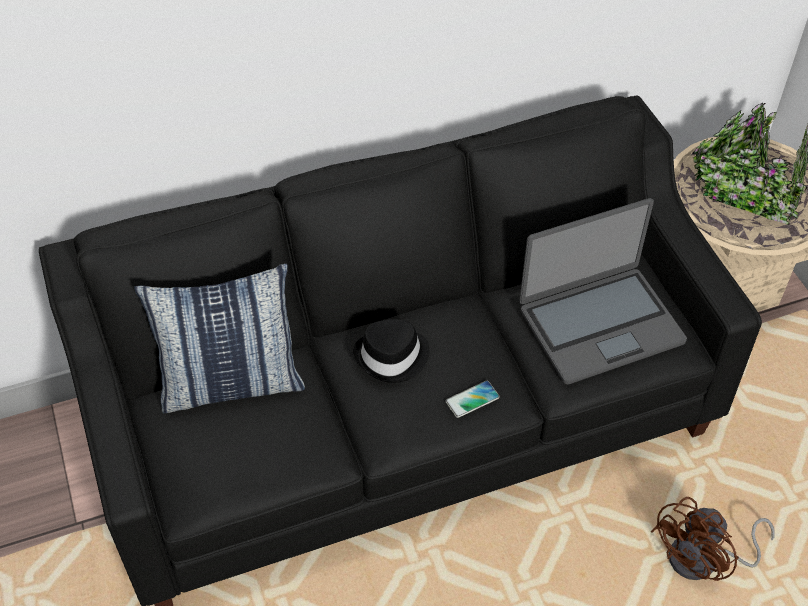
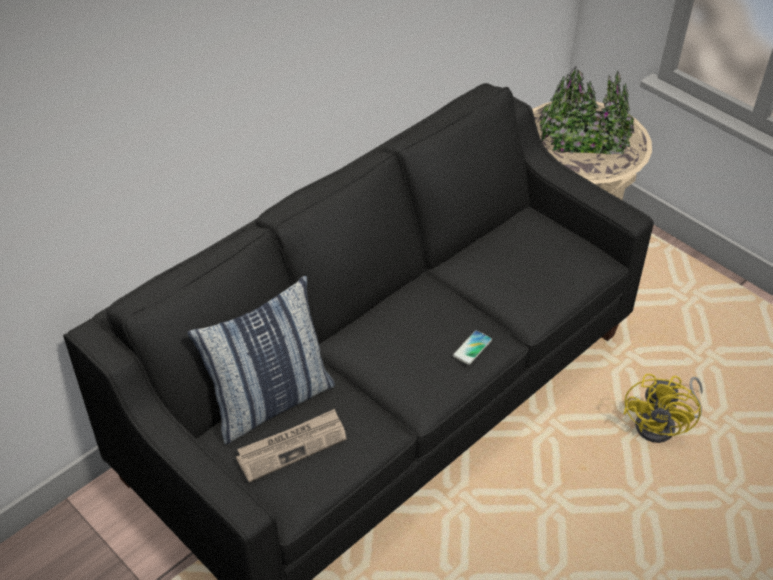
camera: 25 degrees left, 5 degrees down
black hat [353,319,430,383] -> none
laptop [519,198,687,385] -> none
brown fan [651,497,775,581] -> yellow fan [624,374,703,443]
none -> newspaper [236,409,347,482]

